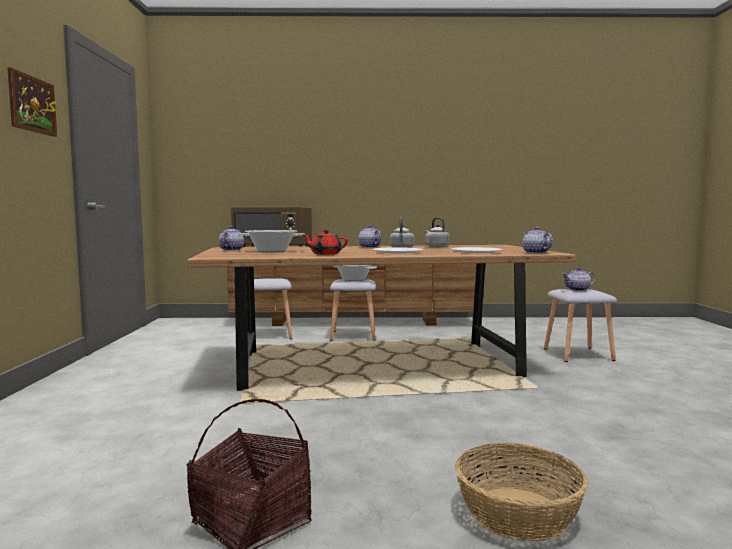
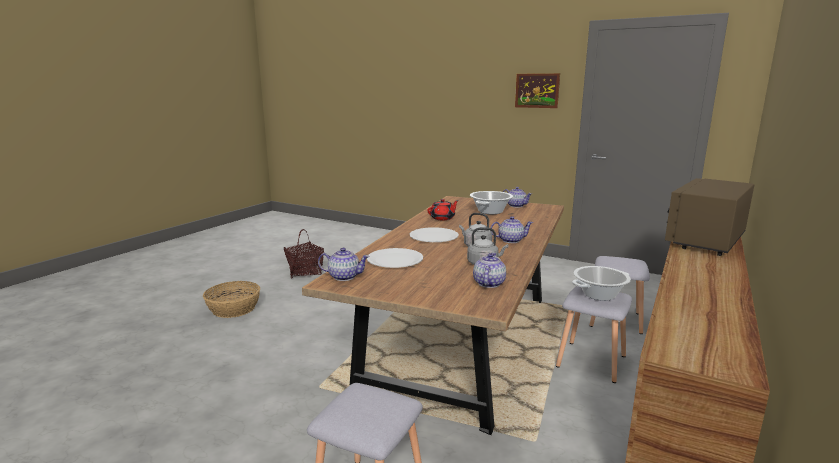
camera: 120 degrees right, 10 degrees up
teapot [562,268,595,291] -> teapot moved to [473,253,506,288]

